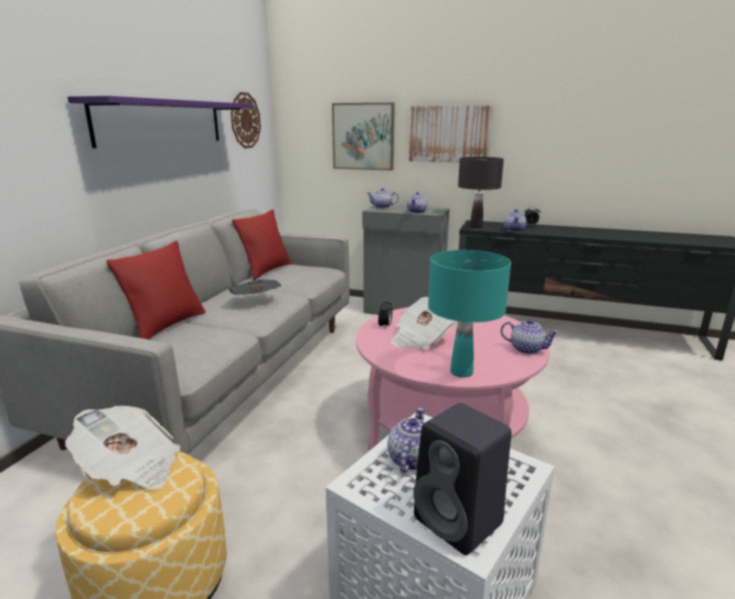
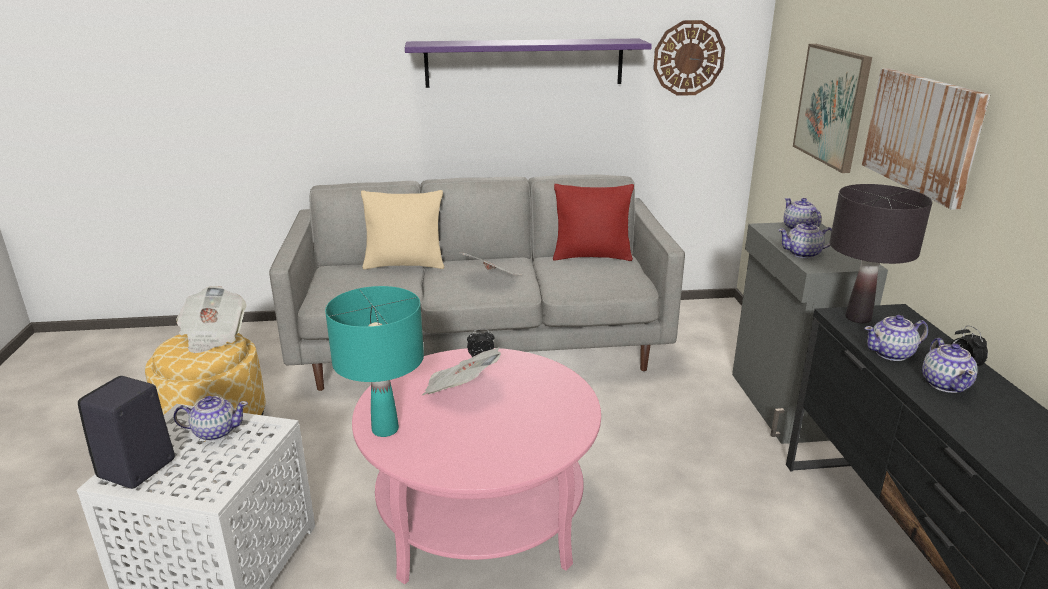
camera: 65 degrees right, 5 degrees up
red pillow [106,241,206,339] -> beige pillow [361,190,445,270]
teapot [501,319,559,354] -> teapot moved to [922,338,978,393]

